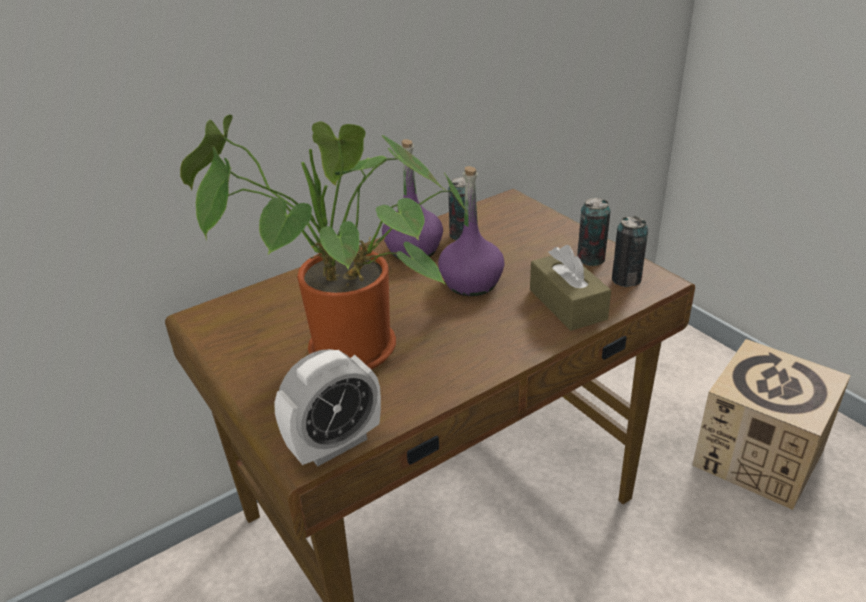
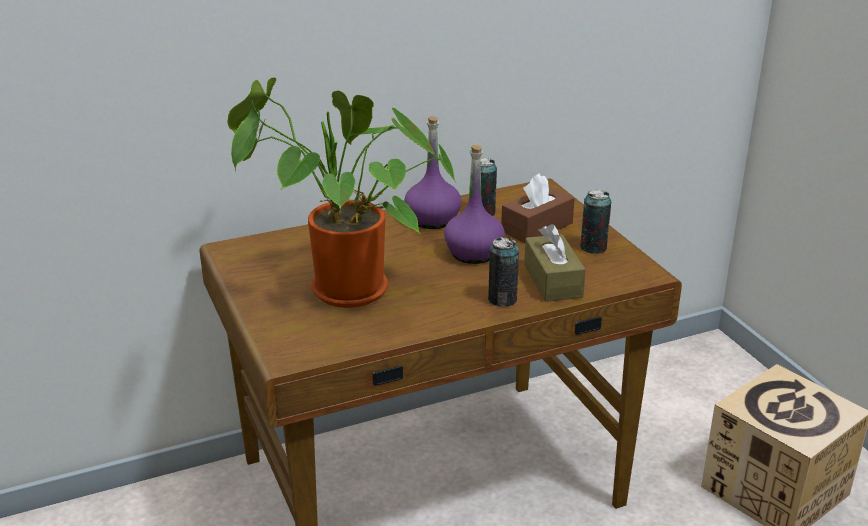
camera: 10 degrees right, 5 degrees down
alarm clock [274,349,381,466] -> none
can [612,216,648,287] -> can moved to [488,237,519,307]
none -> brown tissue box [501,173,575,243]

